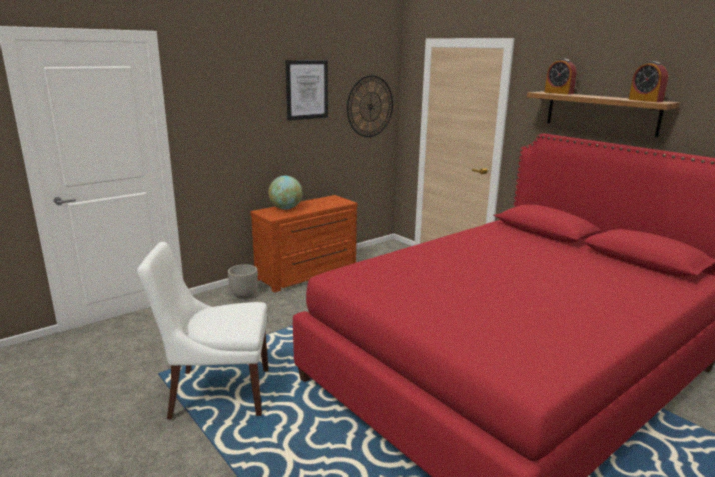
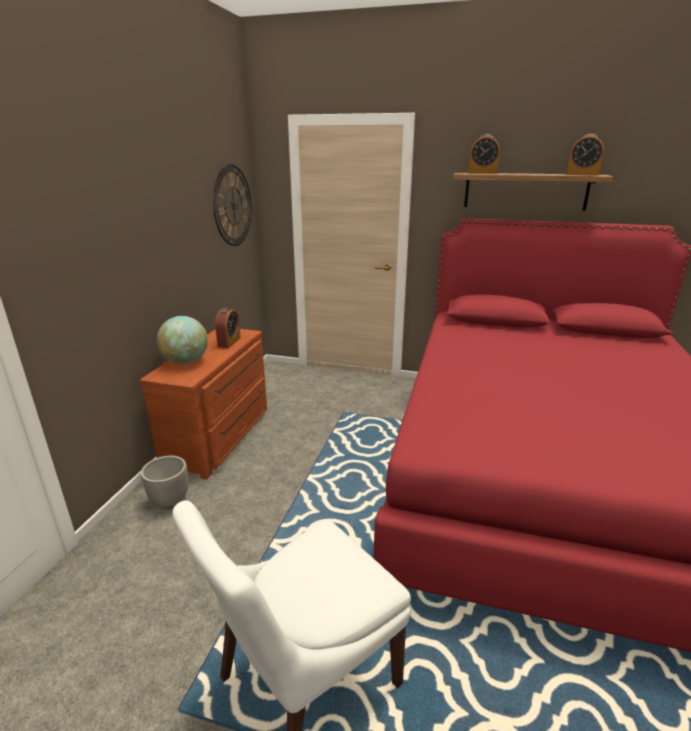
camera: 35 degrees left, 5 degrees up
picture [285,60,328,121] -> none
none -> alarm clock [215,307,241,348]

